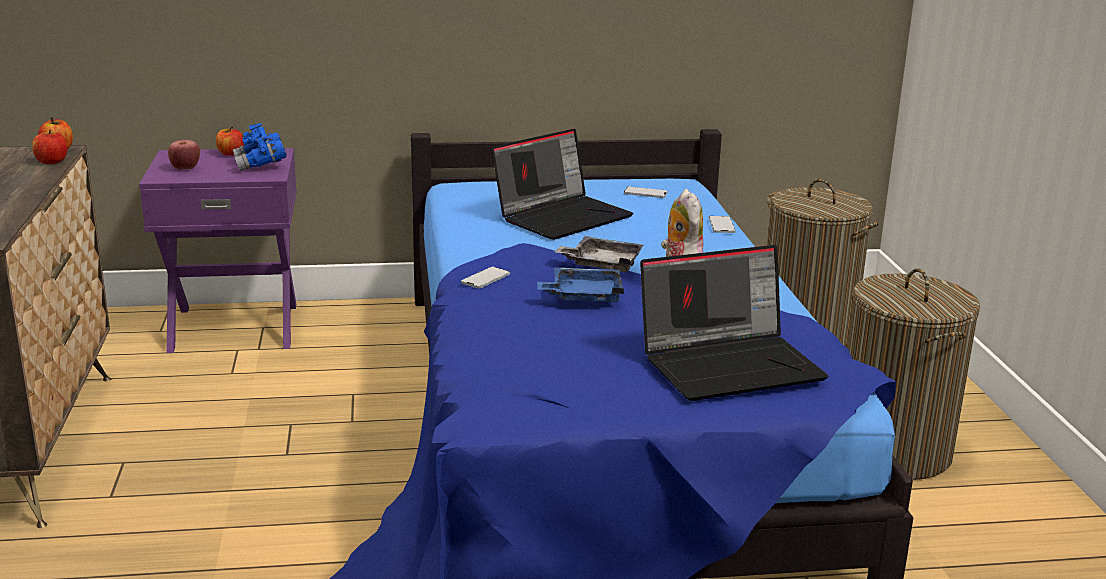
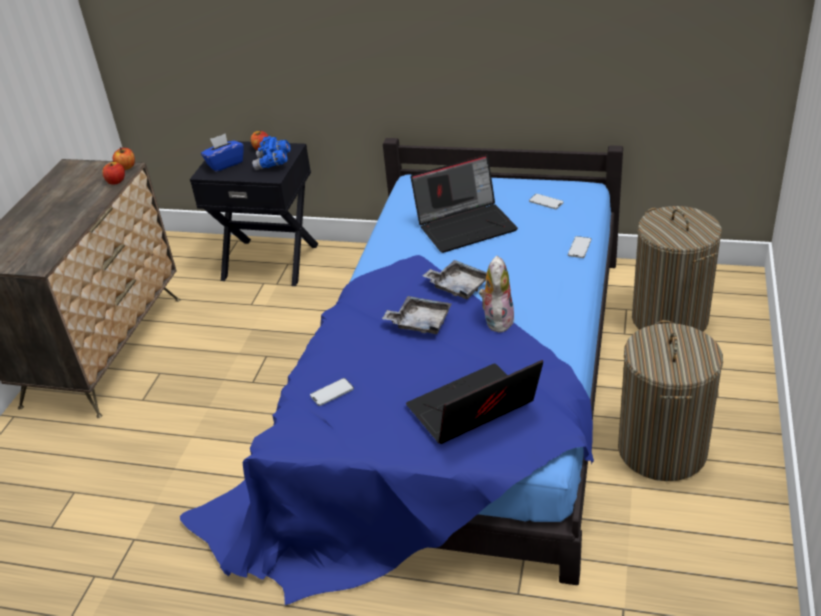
camera: 25 degrees right, 15 degrees up
purple nightstand [139,148,297,353] -> black nightstand [190,141,318,286]
apple [168,140,200,170] -> blue tissue box [201,134,244,172]
phone [461,267,510,289] -> phone moved to [310,378,354,406]
blue tray [537,267,624,302] -> grey tray [382,296,452,334]
laptop [640,245,828,401] -> laptop turned 150 degrees clockwise [406,360,543,444]

